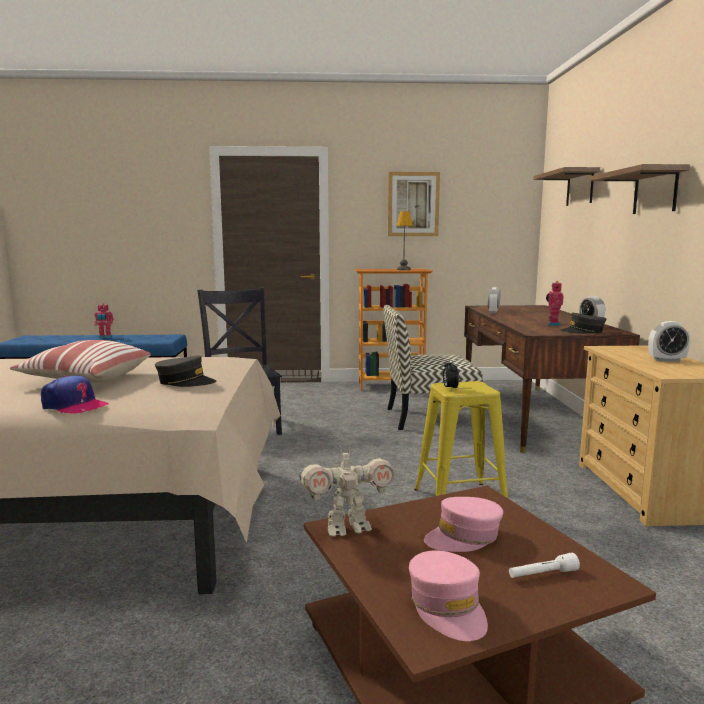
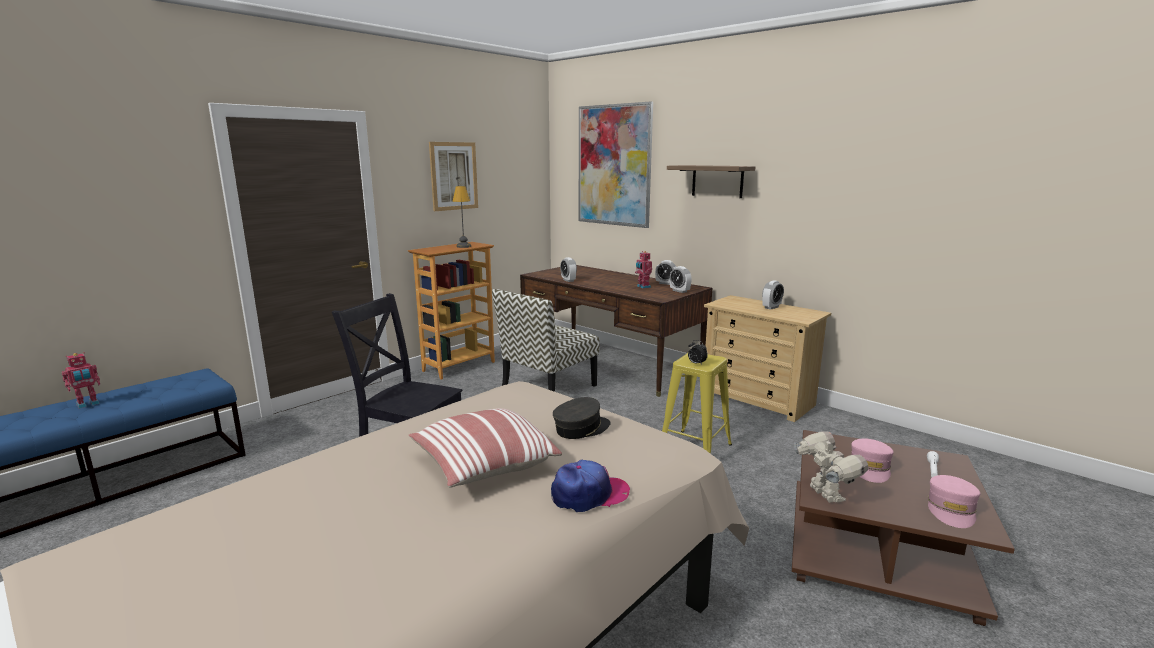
camera: 45 degrees left, 5 degrees up
toy robot [299,444,395,536] -> toy robot turned 45 degrees counterclockwise [794,432,868,503]
pink cap [409,550,488,641] -> pink cap turned 90 degrees clockwise [928,475,980,528]
shelf [533,167,600,206] -> picture [579,101,653,228]
grey cap [560,313,606,334] -> alarm clock [670,266,692,293]

